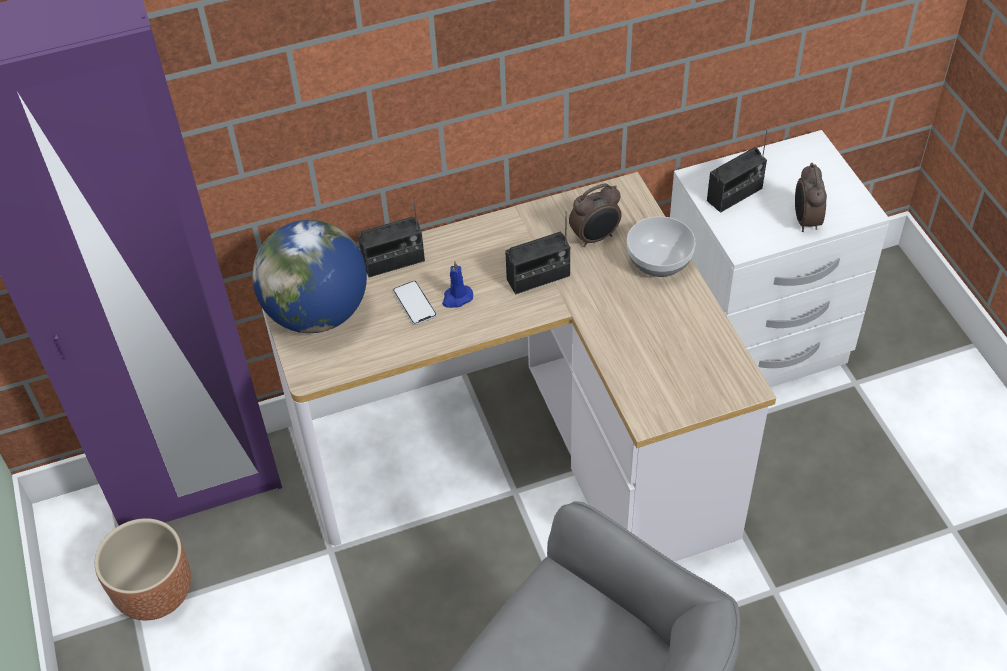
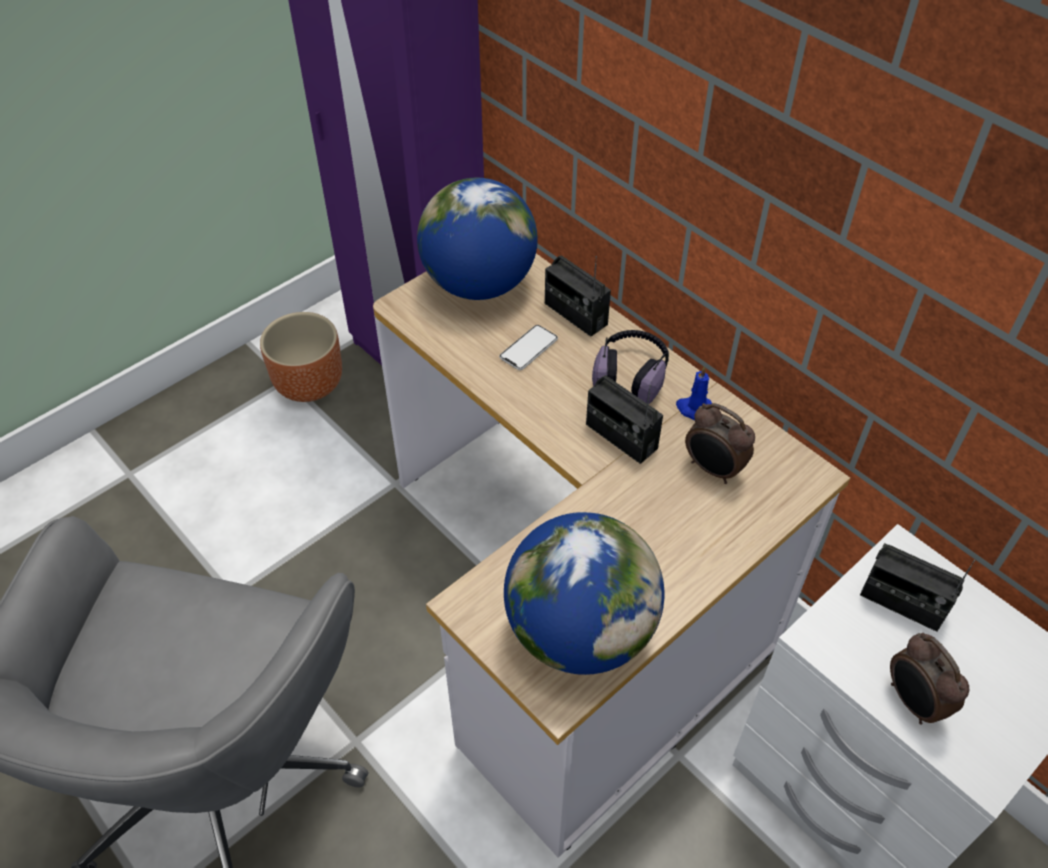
camera: 65 degrees right, 0 degrees up
blue candle [442,261,473,308] -> blue candle moved to [676,366,712,421]
bowl [627,216,696,277] -> none
alarm clock [795,163,827,232] -> alarm clock turned 90 degrees counterclockwise [890,633,969,725]
none -> globe [504,512,664,675]
none -> headphones [592,330,669,405]

